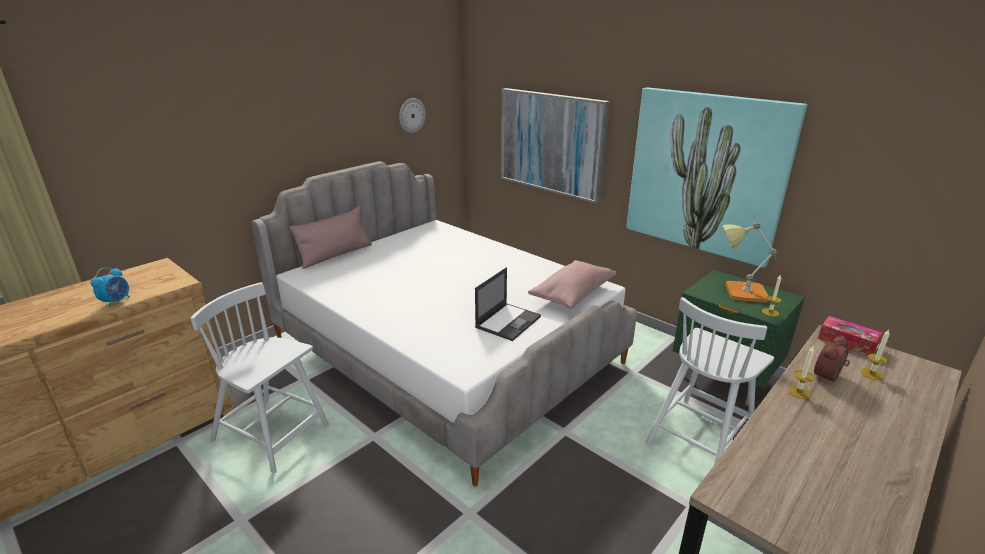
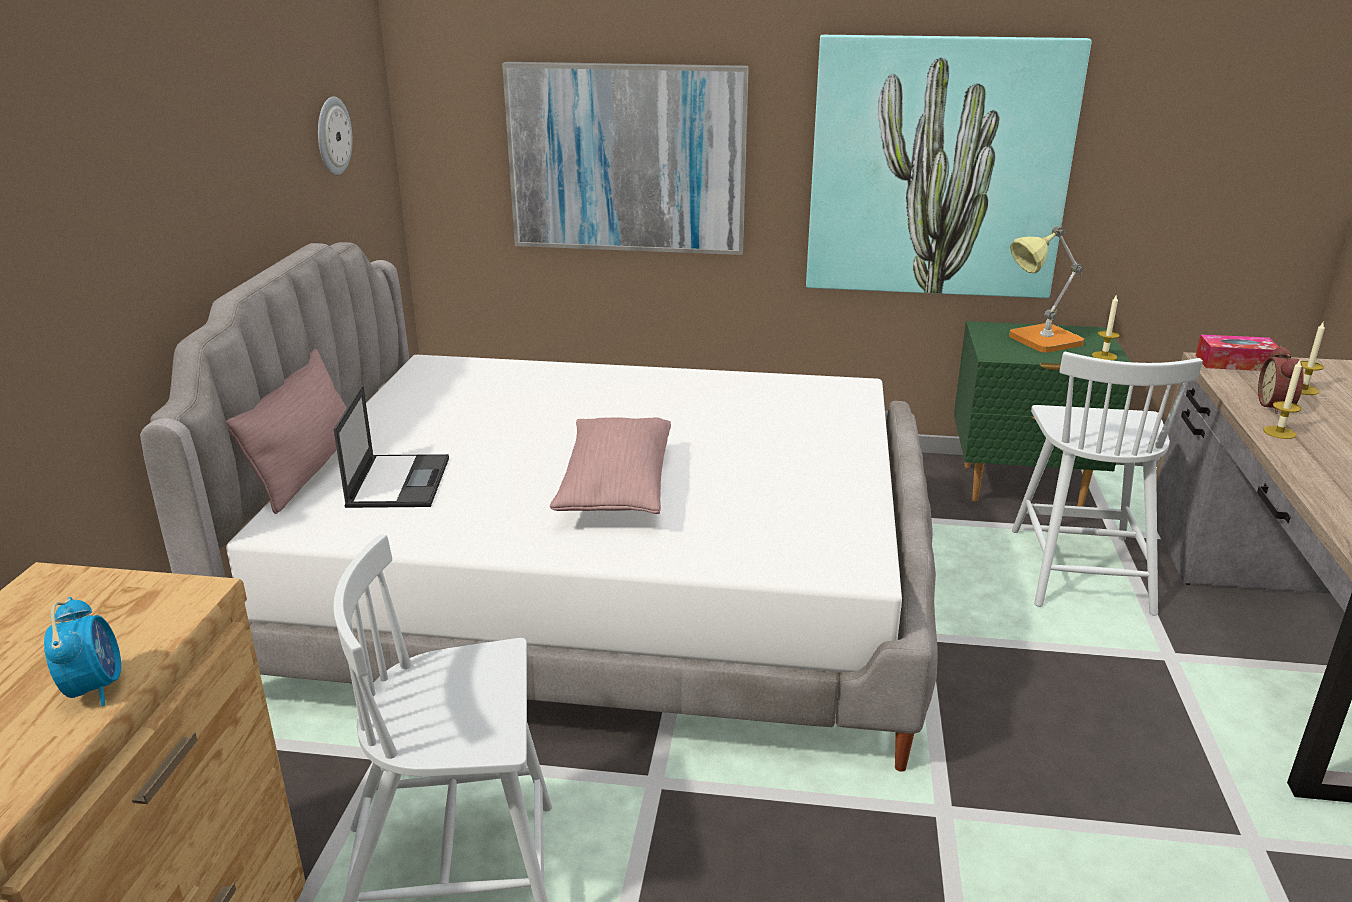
camera: 35 degrees left, 0 degrees up
laptop [475,267,541,341] -> laptop moved to [334,385,449,508]
pink pillow [528,260,616,309] -> pink pillow moved to [550,417,671,514]

